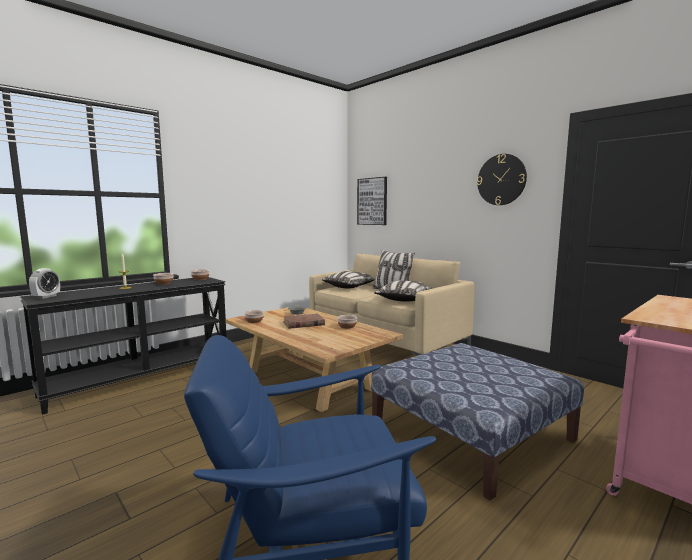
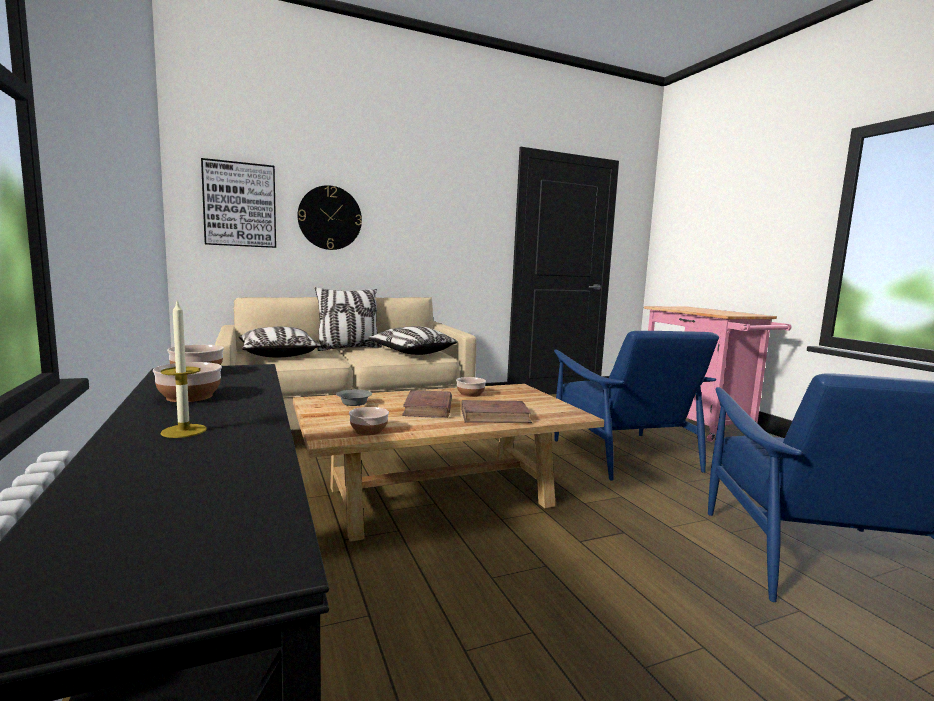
camera: 70 degrees left, 0 degrees up
alarm clock [29,268,60,299] -> none
ottoman [371,343,584,500] -> blue armchair [554,331,719,480]
wall clock [477,154,527,205] -> wall clock moved to [297,185,362,250]
none -> brown book [461,400,532,423]

